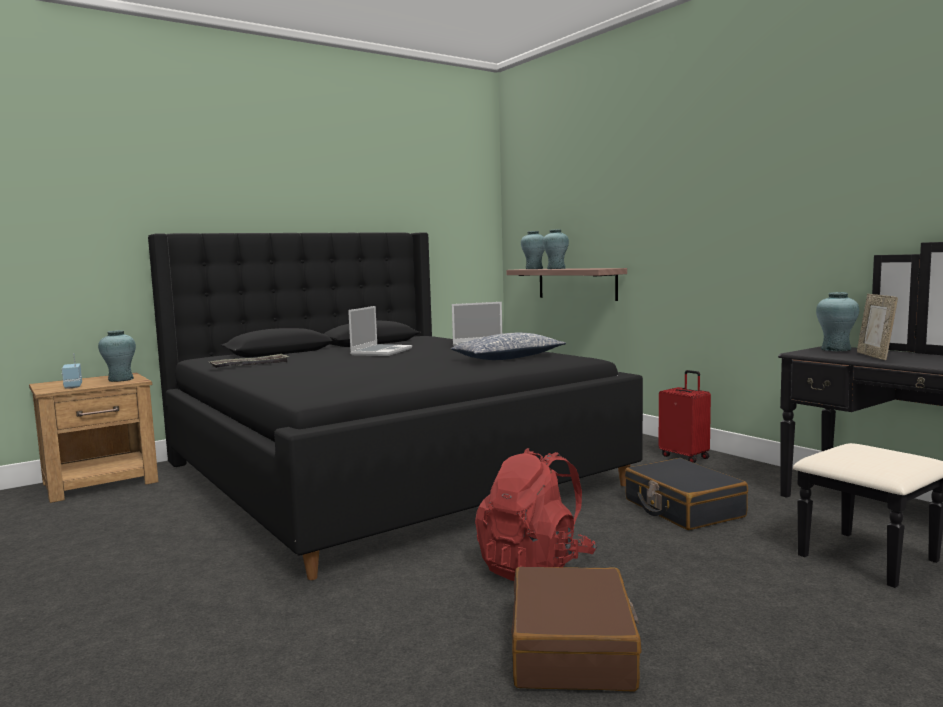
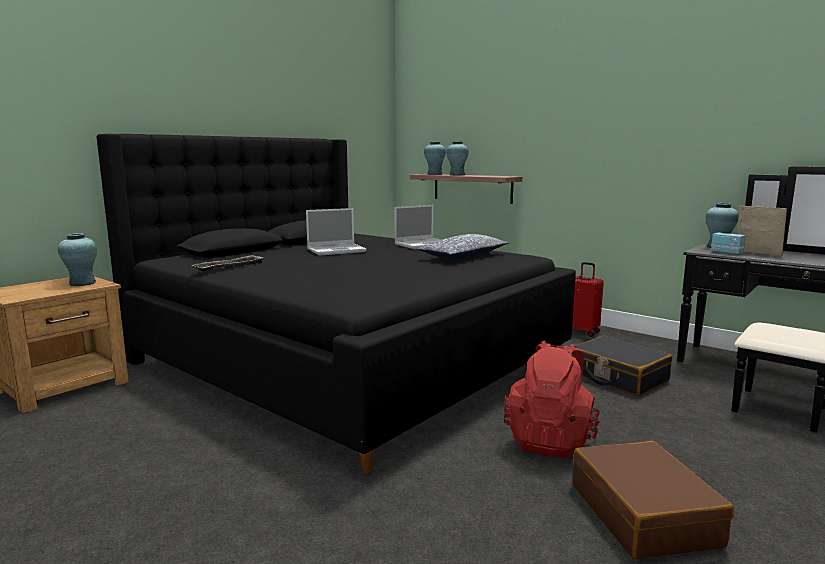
camera: 15 degrees left, 5 degrees up
radio [62,353,82,389] -> radio moved to [711,223,746,255]
laptop [348,306,412,356] -> laptop turned 60 degrees clockwise [306,208,366,256]
picture frame [857,294,898,360] -> picture frame turned 150 degrees clockwise [737,206,787,256]

